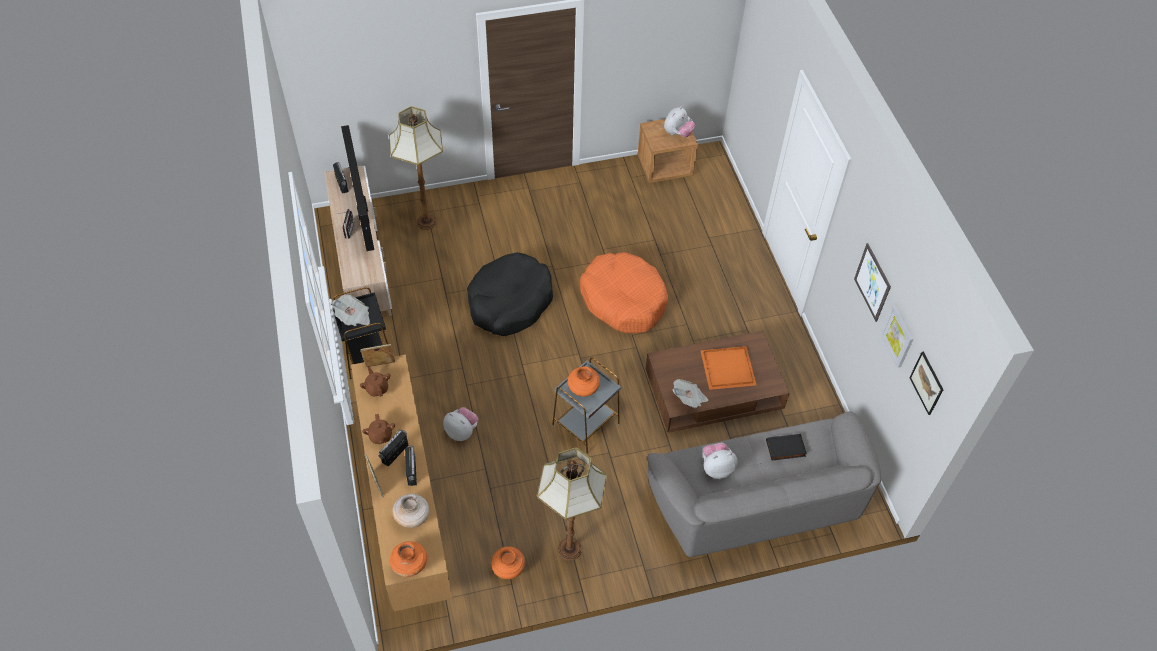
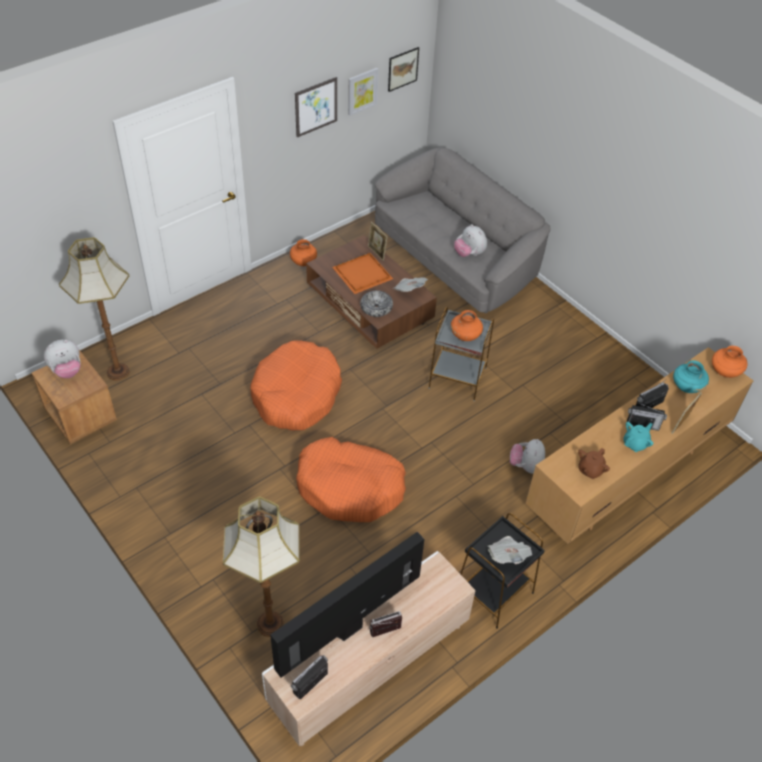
camera: 115 degrees left, 5 degrees down
picture frame [360,344,395,367] -> picture frame moved to [368,222,388,261]
brown teapot [362,414,395,444] -> turquoise teapot [623,422,653,452]
beige vase [393,494,429,528] -> turquoise vase [673,360,709,393]
black dog bed [467,252,553,336] -> orange dog bed [296,437,406,522]
orange vase [491,546,525,579] -> orange vase moved to [290,239,317,266]
floor lamp [537,447,607,561] -> floor lamp moved to [59,237,130,381]
plush toy [664,106,695,138] -> plush toy turned 135 degrees clockwise [44,340,80,378]
black book [766,434,807,460] -> none
none -> bowl [360,290,393,317]

